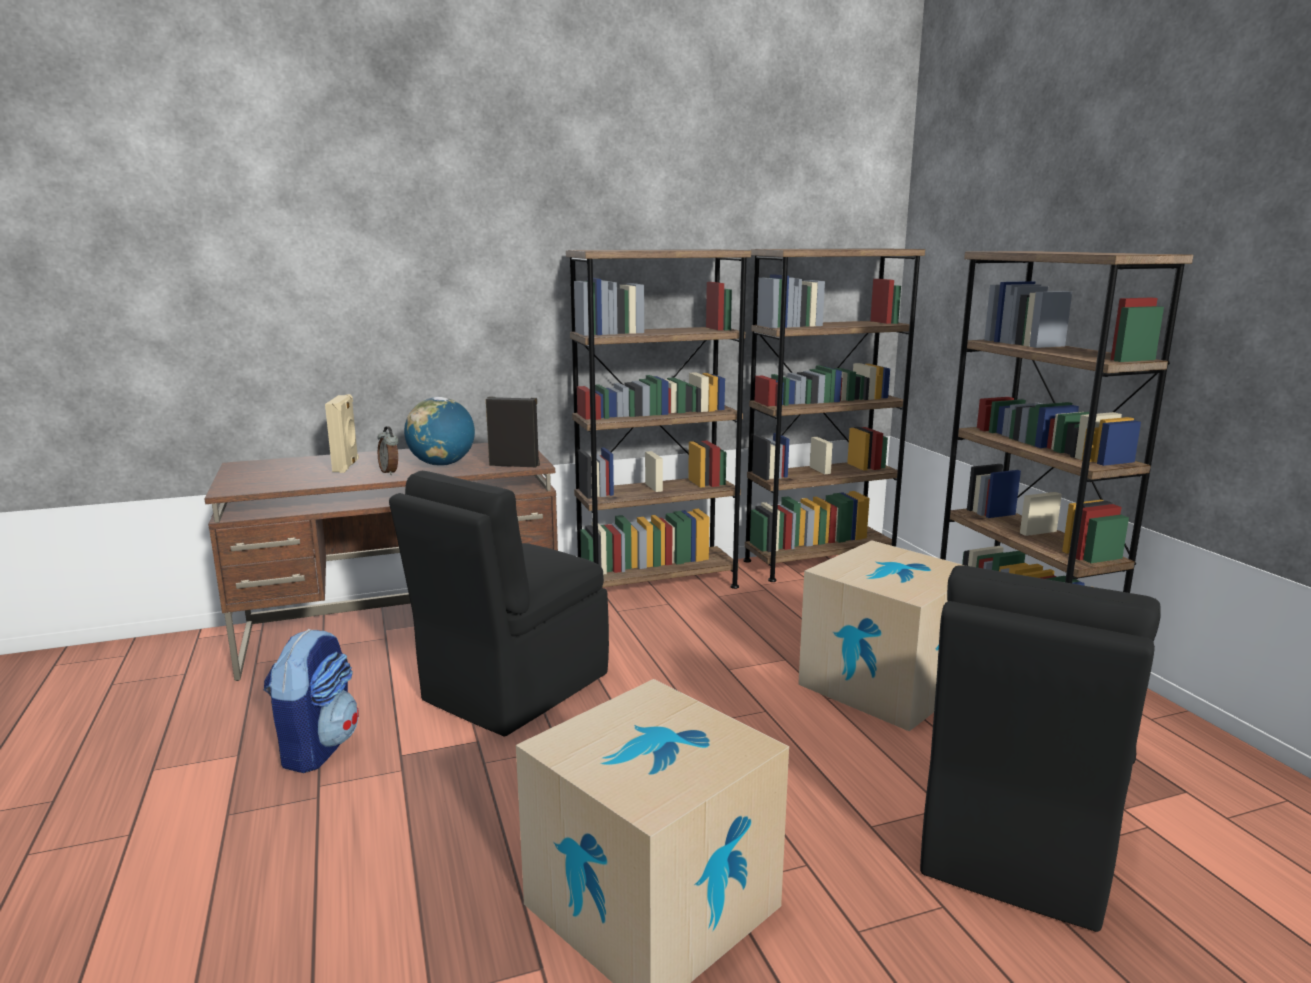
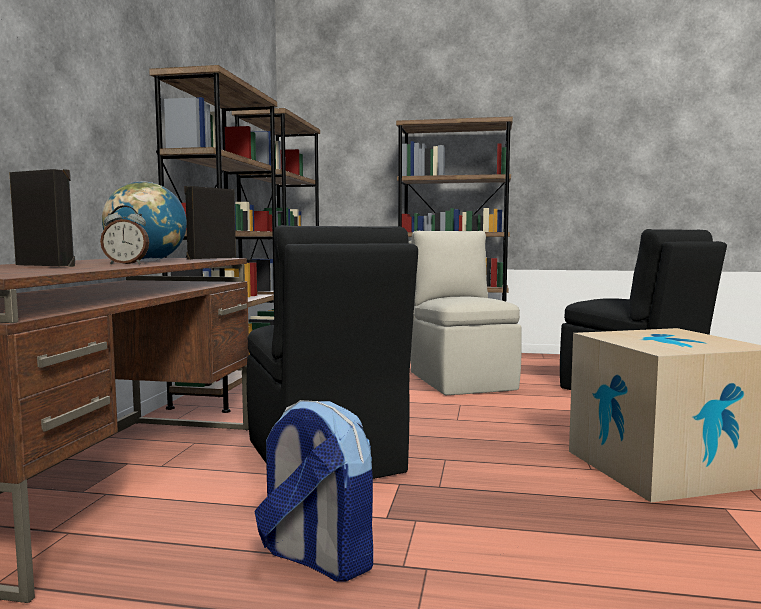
camera: 60 degrees left, 10 degrees down
beige speaker [325,394,359,473] -> black speaker [9,169,75,267]
cardboard box [798,540,966,731] -> beige chair [409,231,522,395]

